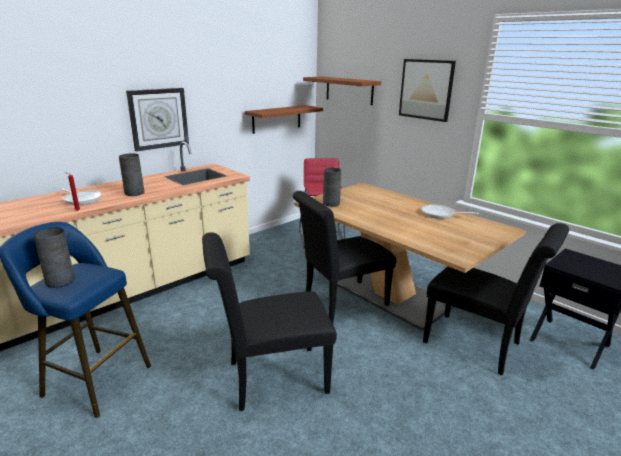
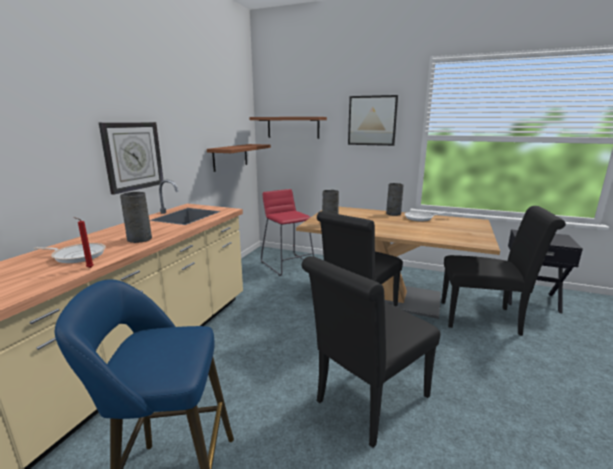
camera: 25 degrees left, 5 degrees down
grey vase [33,227,75,288] -> grey vase moved to [386,183,403,216]

